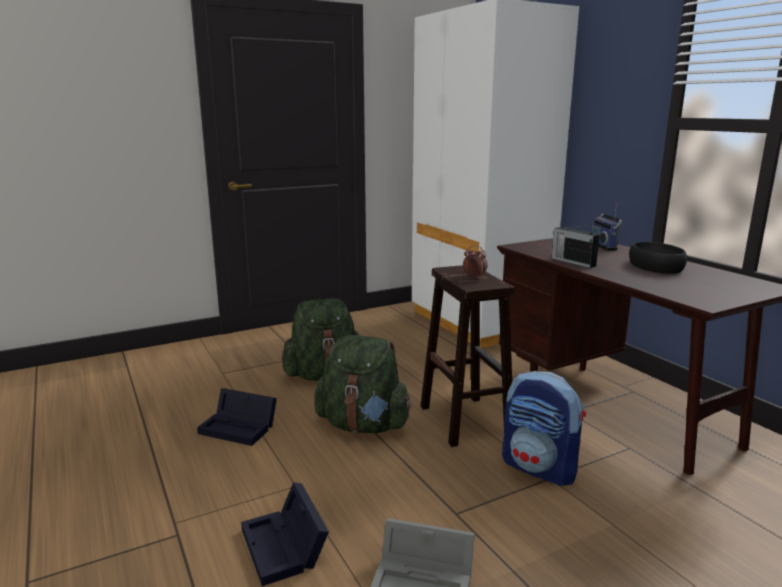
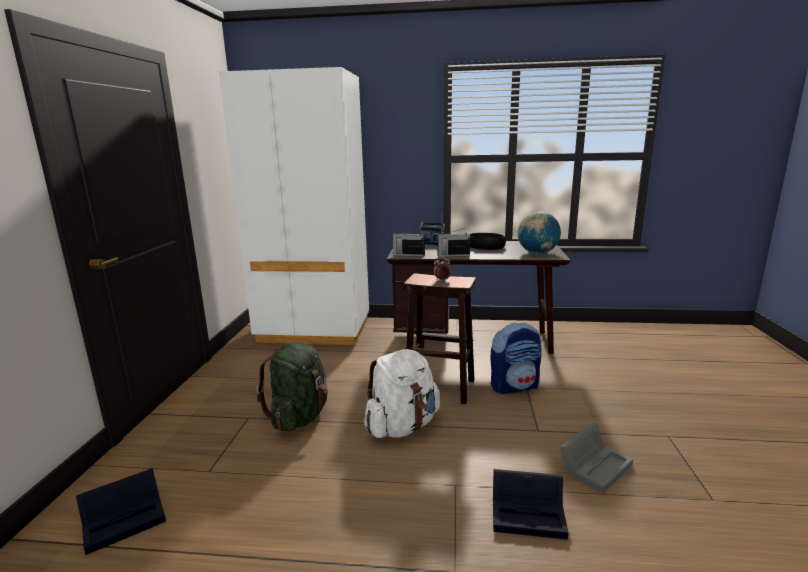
camera: 55 degrees left, 0 degrees up
black storage box [197,389,277,446] -> black storage box moved to [76,468,166,555]
green backpack [315,335,412,433] -> white backpack [364,349,440,438]
none -> radio [392,229,425,257]
none -> globe [518,212,561,254]

